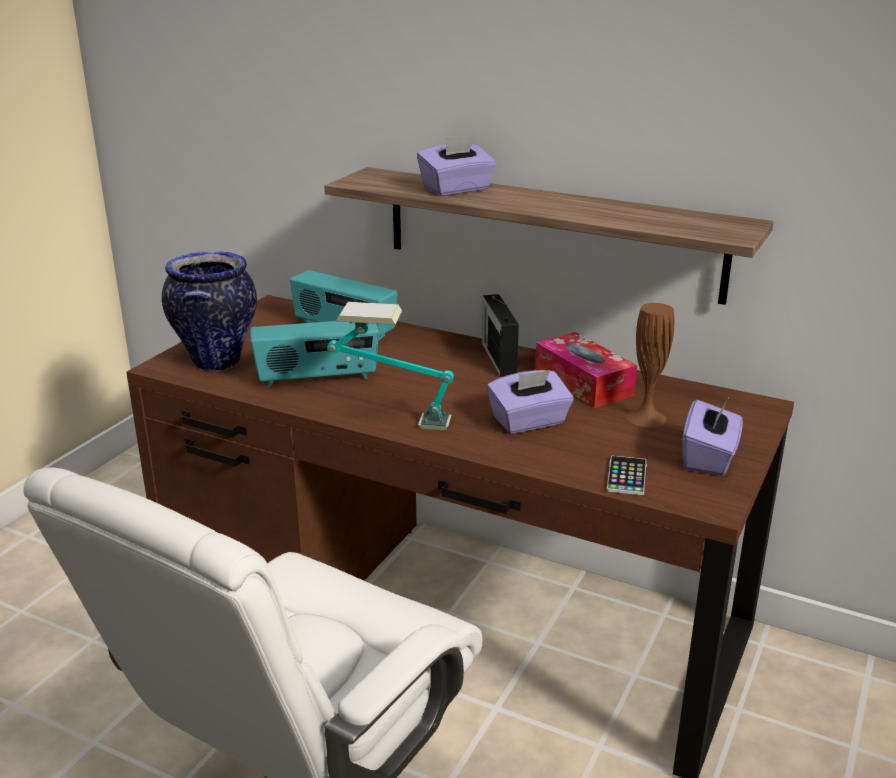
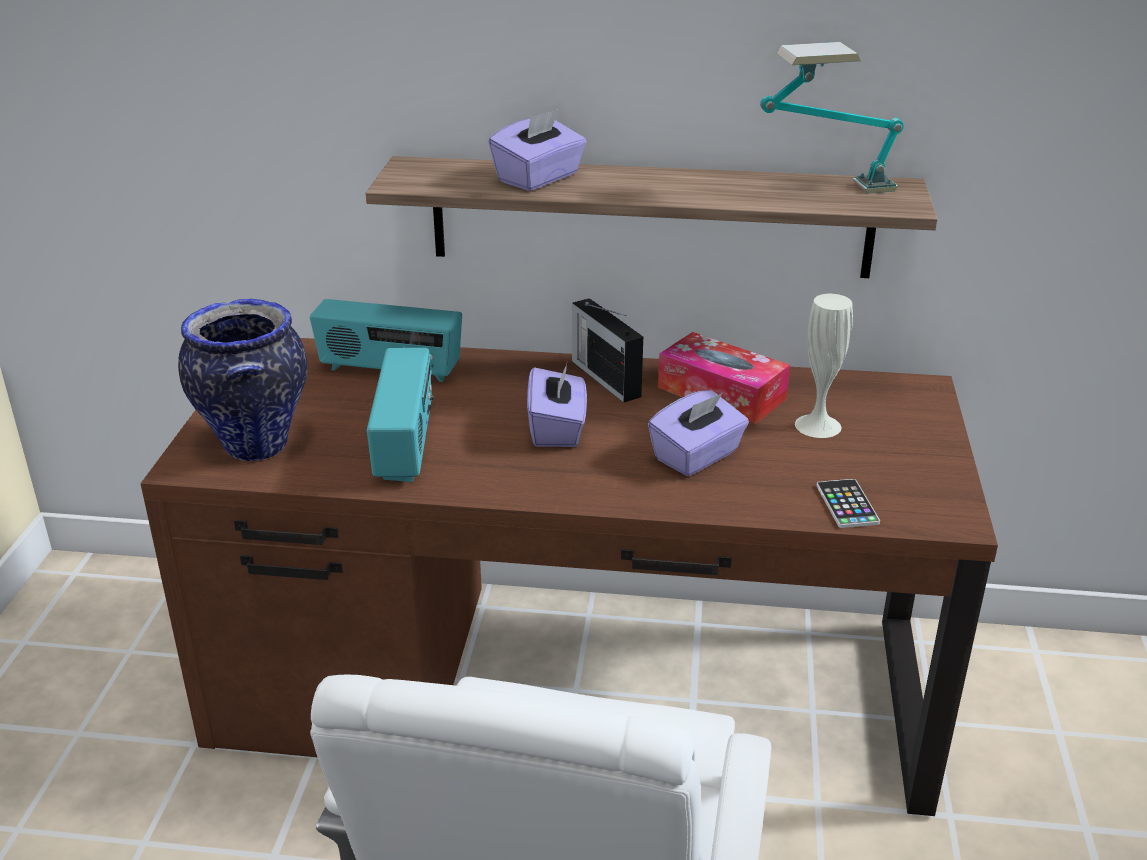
camera: 20 degrees left, 5 degrees up
radio [250,321,379,387] -> radio turned 60 degrees counterclockwise [367,348,434,482]
table lamp [327,302,454,431] -> table lamp moved to [760,42,904,194]
brown vase [626,303,674,428] -> white vase [795,294,853,438]
purple tissue box [682,399,743,476] -> purple tissue box moved to [527,362,587,447]

